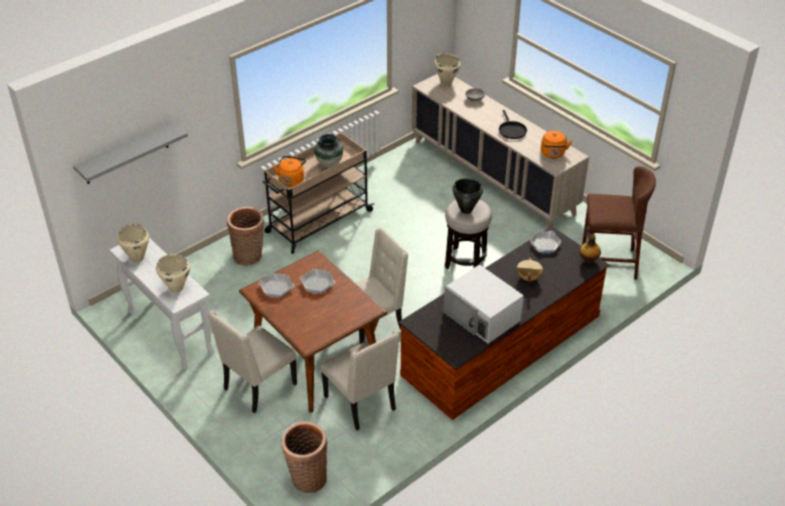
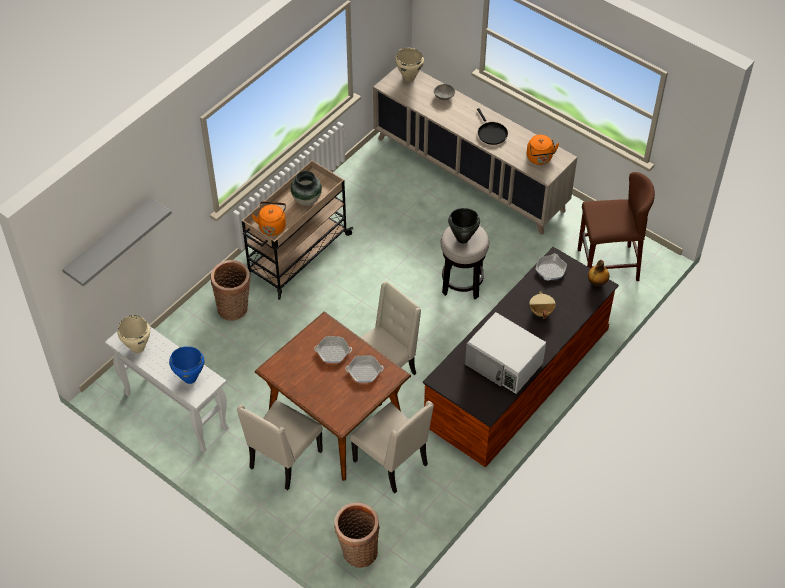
camera: 10 degrees left, 10 degrees up
beige cooking pot [156,254,190,293] -> blue cooking pot [169,346,204,384]
frying pan [258,273,295,297] -> frying pan moved to [345,356,384,383]

